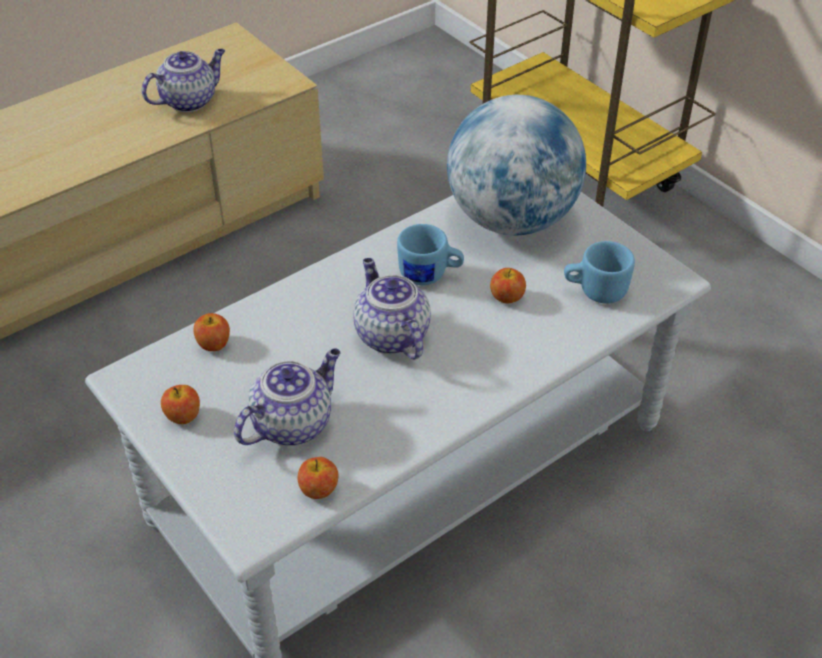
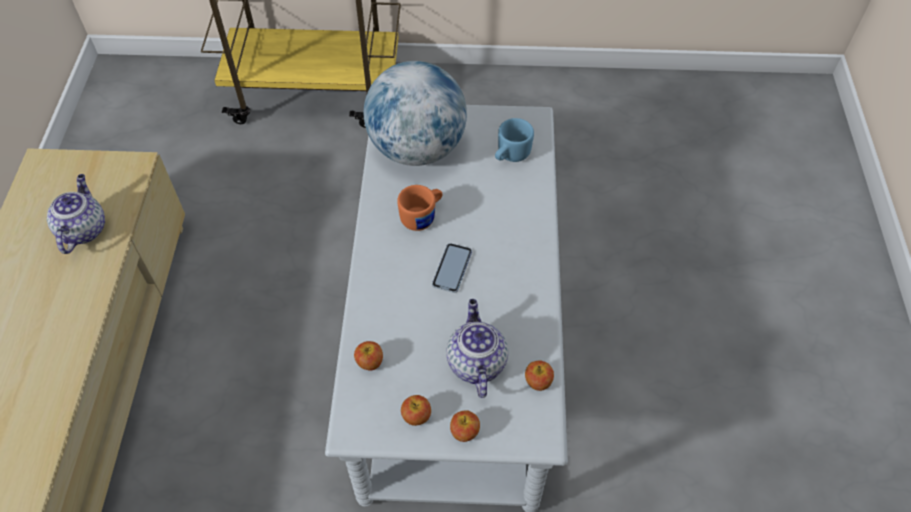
camera: 50 degrees left, 10 degrees up
teapot [353,258,431,360] -> phone [432,243,472,293]
blue mug [397,224,464,285] -> orange mug [397,185,442,231]
apple [490,268,526,303] -> apple moved to [450,410,480,442]

